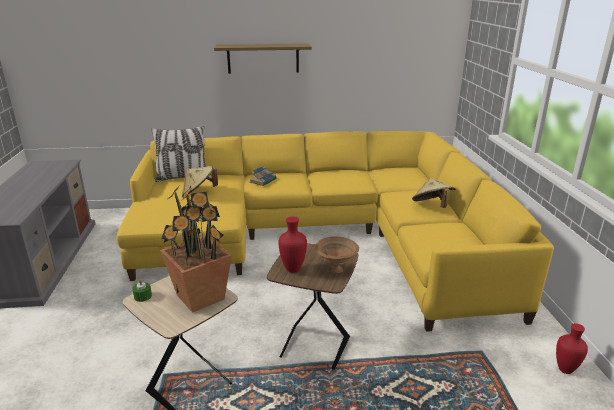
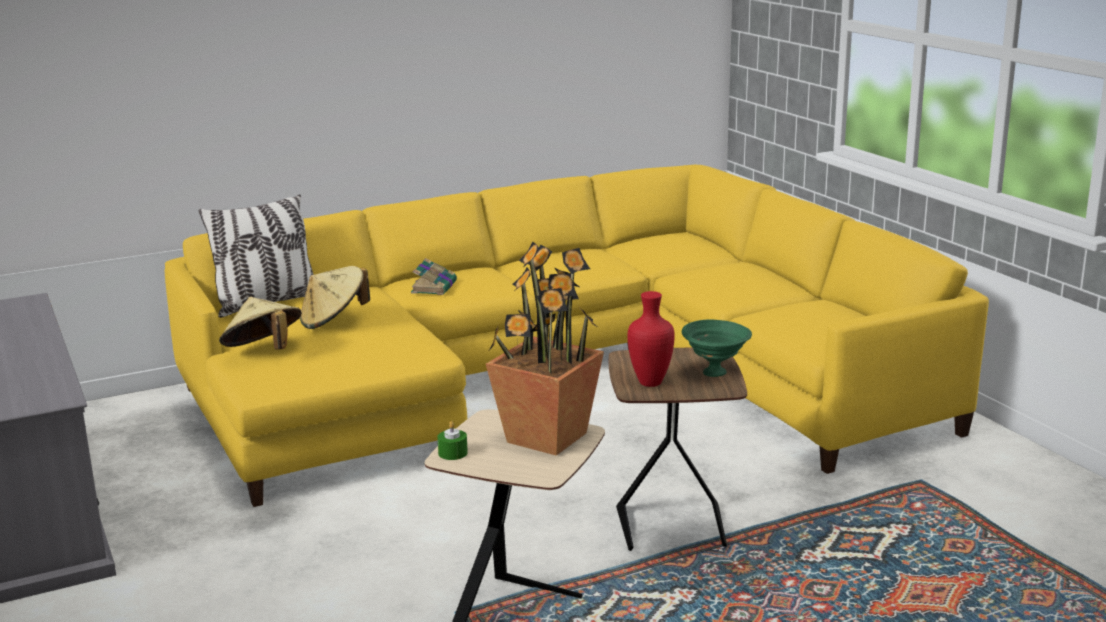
camera: 20 degrees left, 5 degrees down
shelf [214,43,312,74] -> none
brown bowl [315,236,359,274] -> green bowl [682,320,752,377]
beige hat [412,178,456,208] -> beige hat moved to [219,297,301,350]
red vase [556,323,588,374] -> none

